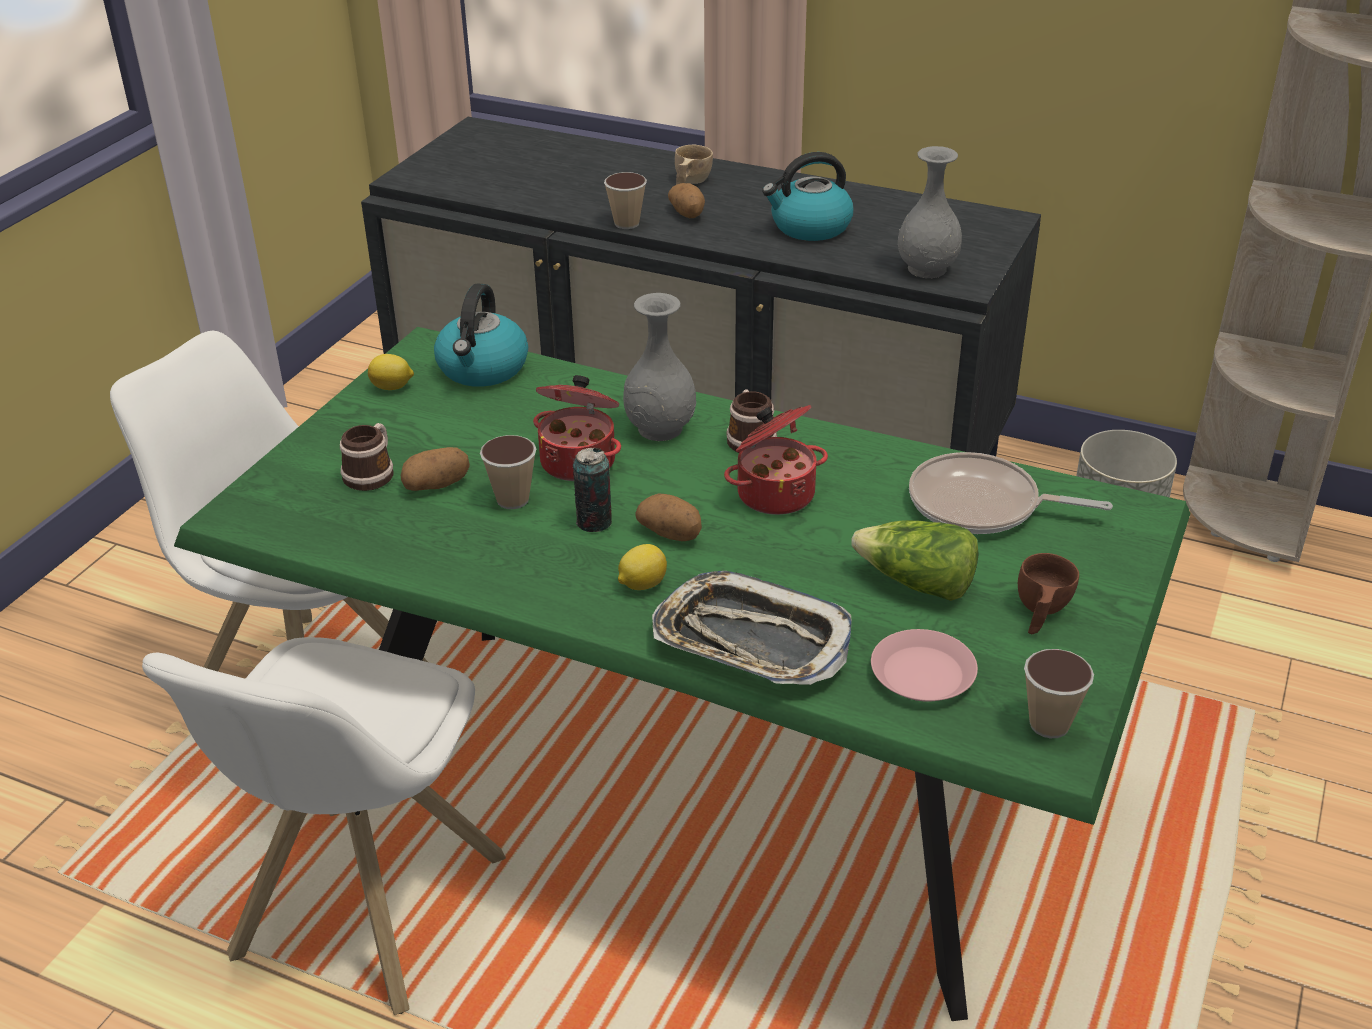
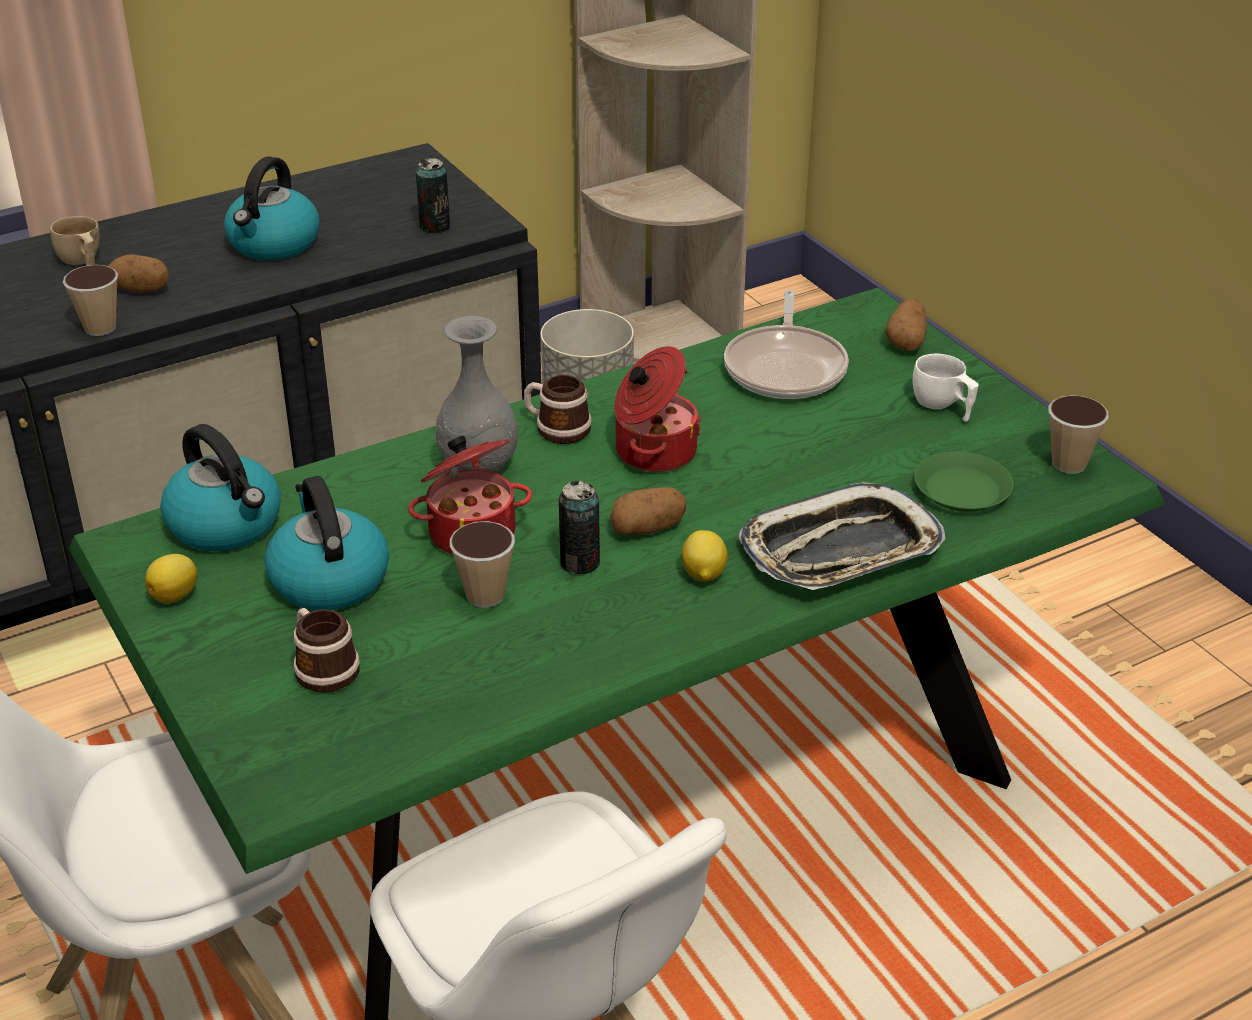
camera: 55 degrees left, 0 degrees up
potato [401,447,470,491] -> potato moved to [886,299,927,351]
lettuce [852,520,978,601] -> none
pink plate [871,629,978,702] -> green plate [914,452,1014,512]
grey vase [898,146,962,278] -> can [416,158,450,234]
frying pan [909,452,1113,534] -> frying pan turned 45 degrees counterclockwise [724,290,849,399]
brown cup [1018,553,1079,634] -> white cup [913,354,979,422]
none -> kettle [265,476,389,610]

